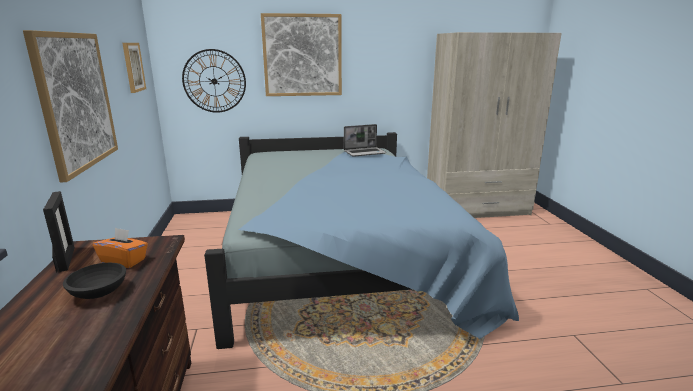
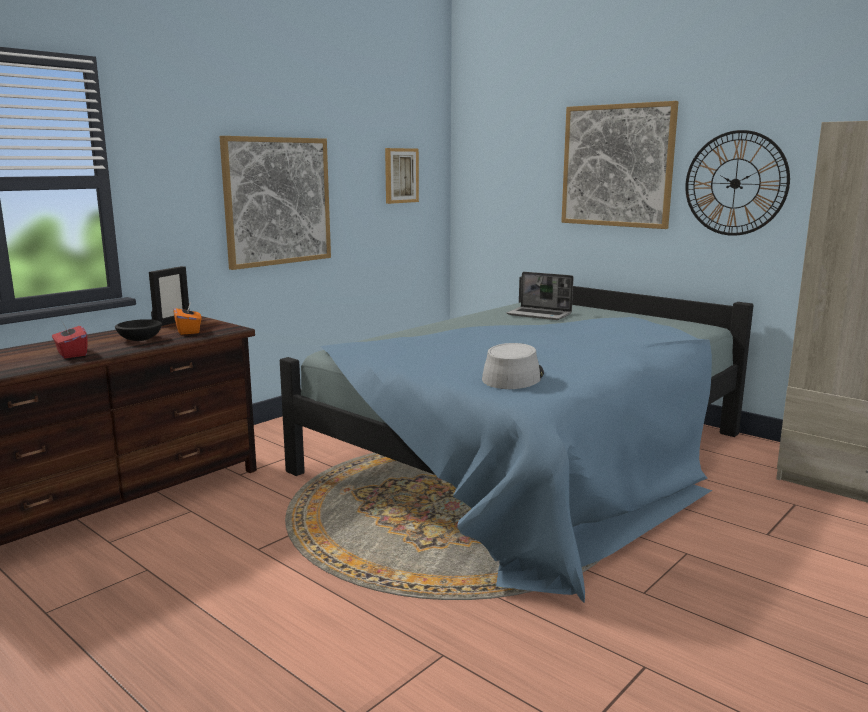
camera: 50 degrees right, 5 degrees down
wall clock [182,49,246,113] -> wall clock moved to [685,130,790,236]
laptop [344,124,386,157] -> laptop moved to [507,272,574,320]
none -> red tissue box [52,321,87,358]
none -> grey hat [482,343,544,389]

